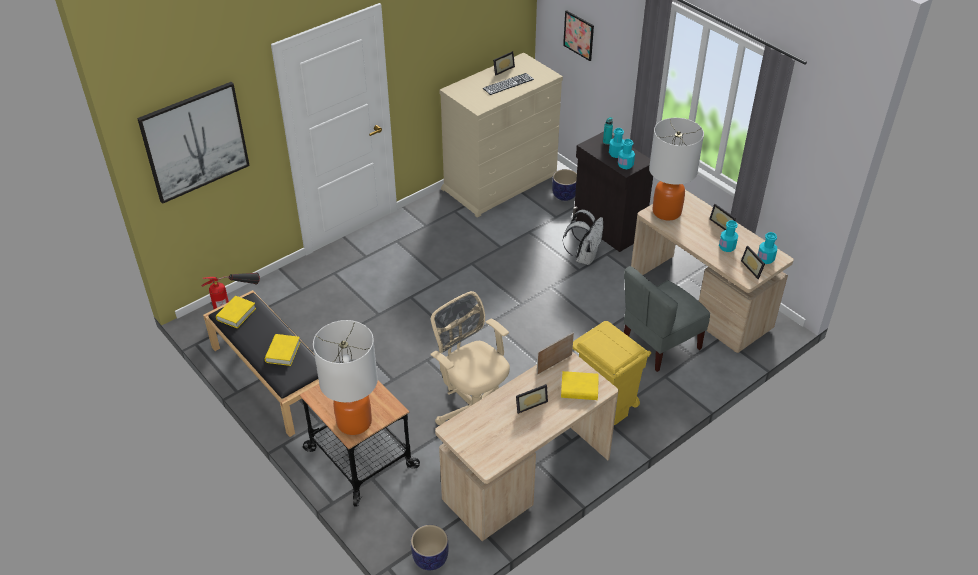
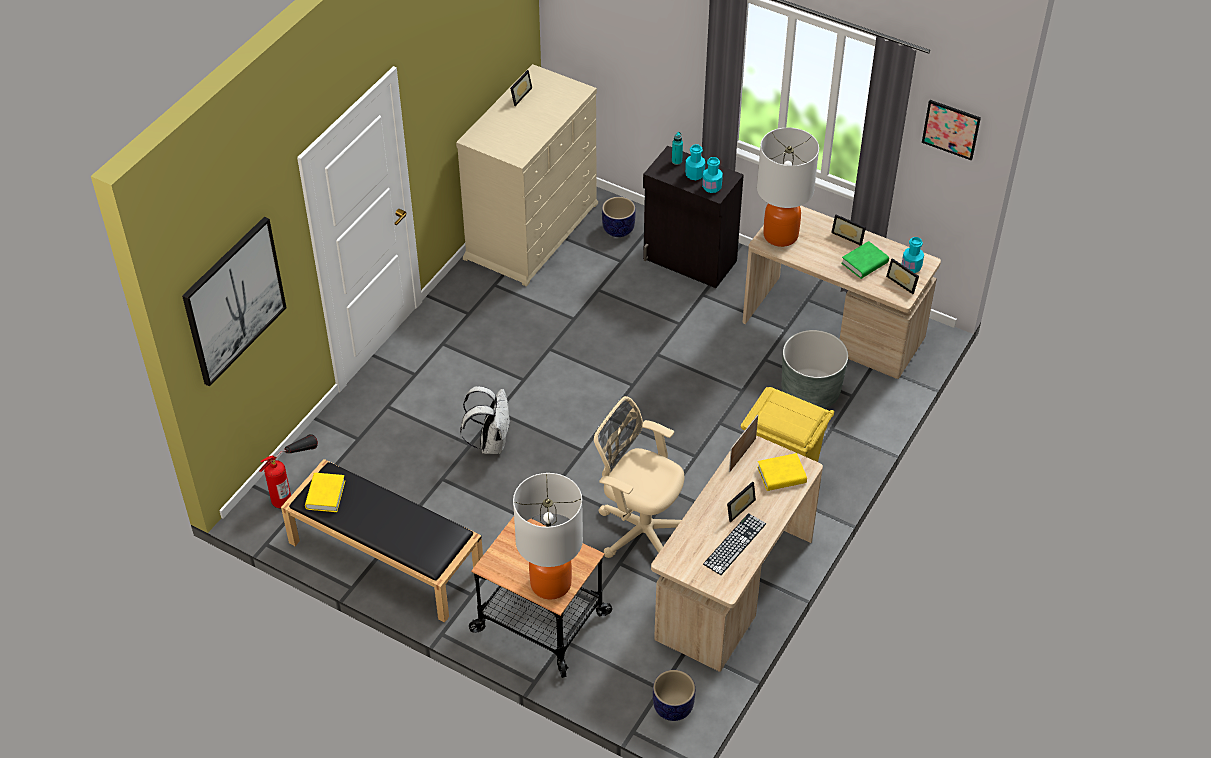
camera: 20 degrees left, 5 degrees up
yellow book [265,334,300,366] -> none
keyboard [483,73,534,95] -> keyboard moved to [703,513,766,575]
picture [563,10,594,61] -> picture moved to [922,100,981,160]
white backpack [563,210,603,265] -> white backpack moved to [460,386,511,454]
grey chair [624,266,710,372] -> grey planter [782,330,848,409]
turquoise bottle [719,220,738,252] -> green book [841,241,889,279]

